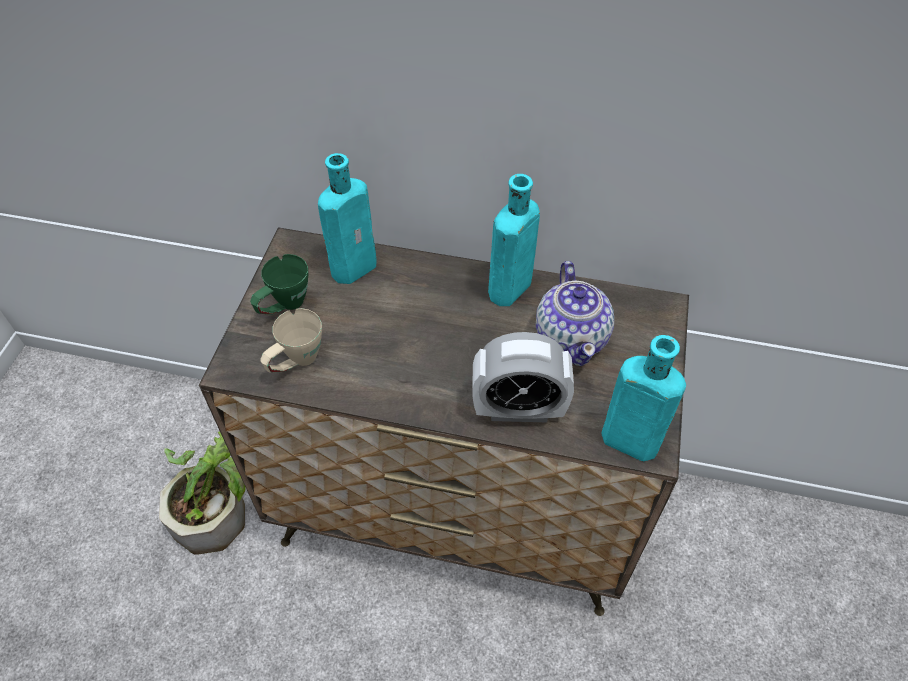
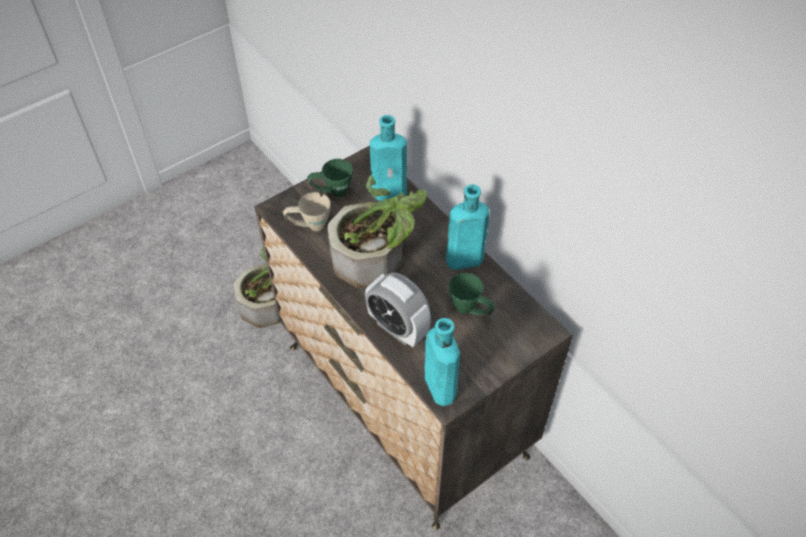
camera: 40 degrees right, 0 degrees up
teapot [536,261,614,366] -> green mug [448,273,495,316]
none -> potted plant [327,175,427,288]

